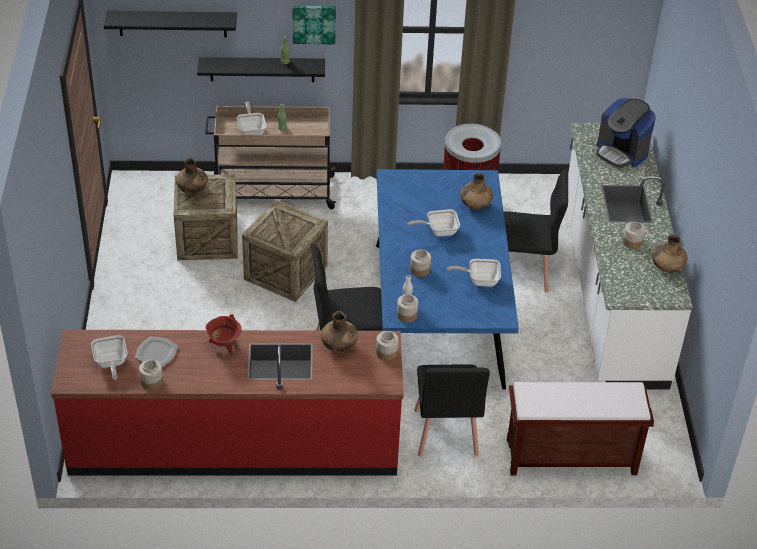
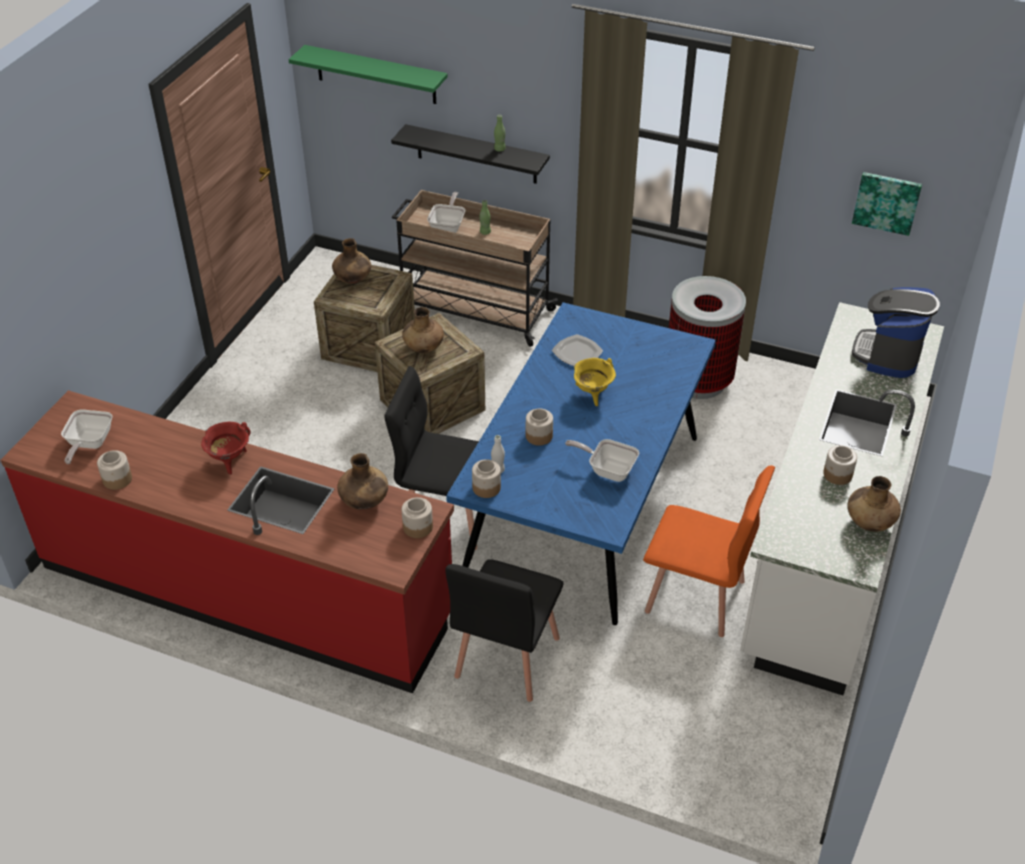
camera: 25 degrees right, 0 degrees up
black shelf [104,11,237,37] -> green shelf [289,45,448,104]
plate [135,336,178,367] -> plate moved to [552,334,603,366]
picture [292,6,336,44] -> picture moved to [852,172,922,236]
frying pan [407,209,460,237] -> yellow cooking pot [574,358,616,406]
brown vase [460,173,493,210] -> brown vase moved to [402,307,444,353]
black chair [503,169,568,293] -> none
brown bench [507,382,654,475] -> none
coffee machine [596,98,656,168] -> coffee machine turned 45 degrees clockwise [852,287,940,378]
none -> orange chair [643,465,775,637]

